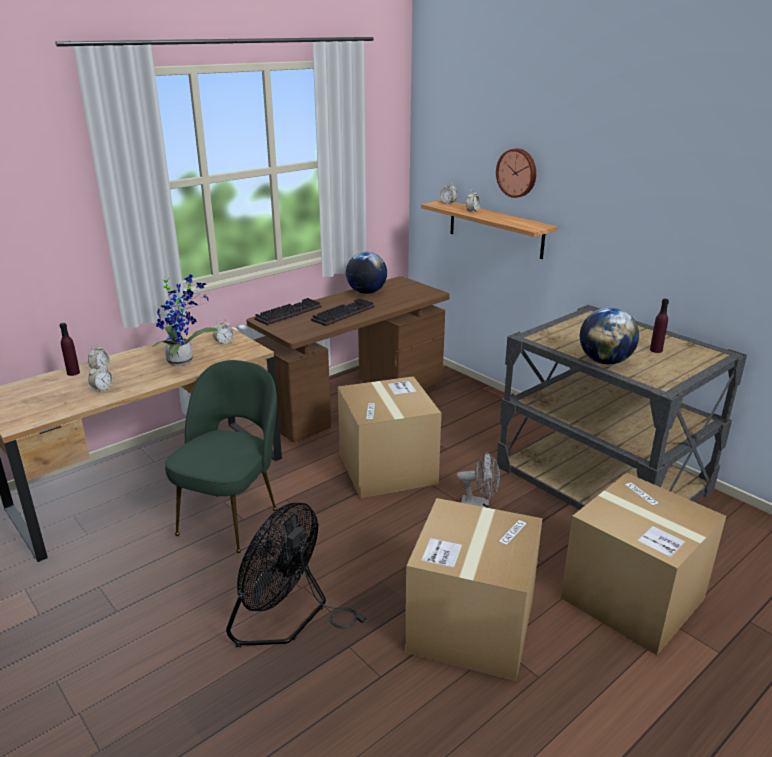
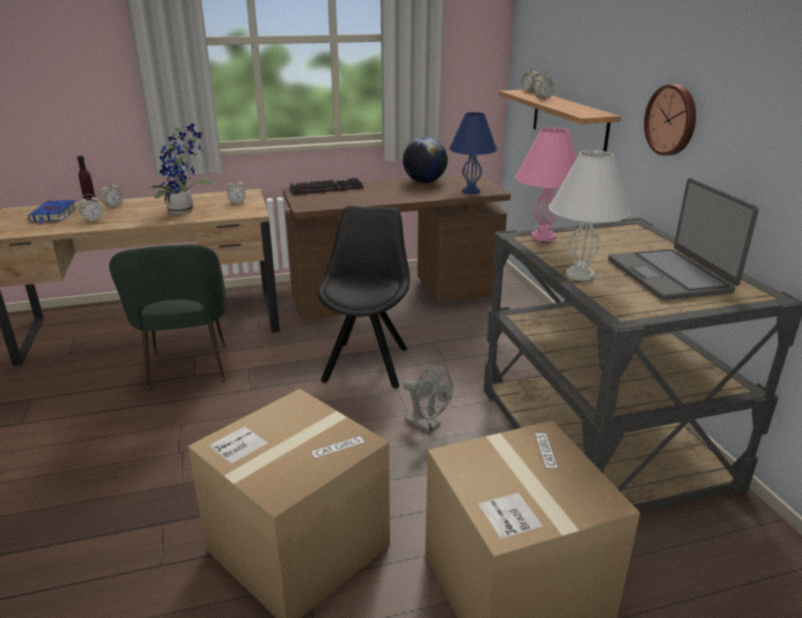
camera: 25 degrees right, 0 degrees up
green chair [165,360,277,553] -> green chair turned 120 degrees clockwise [109,245,226,391]
black fan [226,503,367,647] -> none
keyboard [311,298,375,326] -> none
cardboard box [338,376,441,498] -> black chair [317,206,410,389]
wall clock [496,148,536,198] -> wall clock moved to [644,84,696,156]
globe [580,307,639,364] -> white table lamp [549,150,630,281]
purple bottle [650,299,669,353] -> laptop [608,178,759,300]
none -> blue book [28,200,77,225]
none -> blue table lamp [449,112,498,194]
none -> pink table lamp [515,128,577,241]

